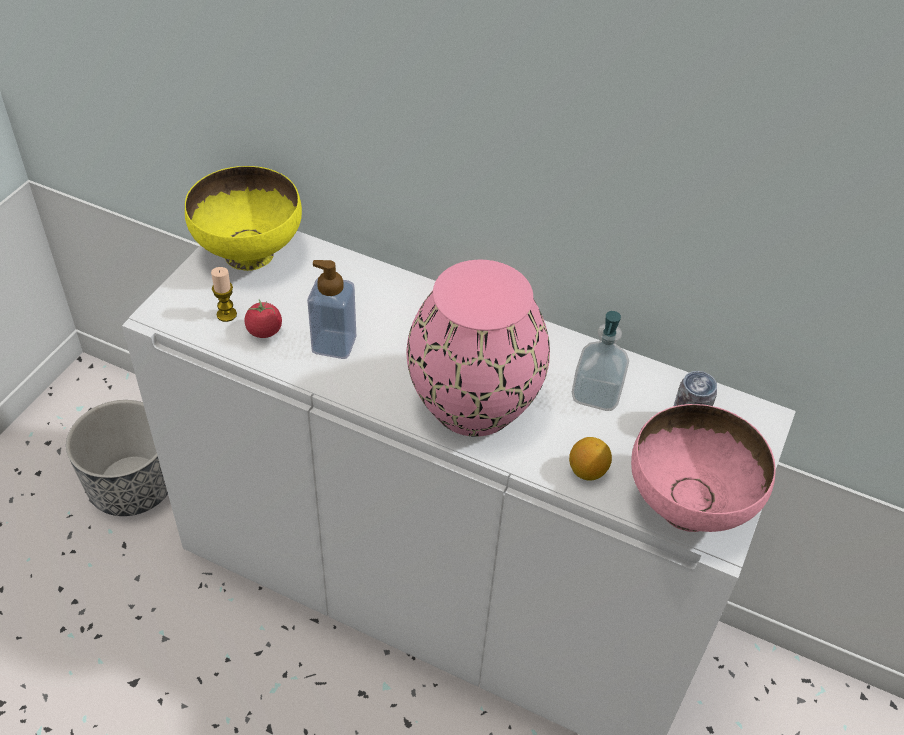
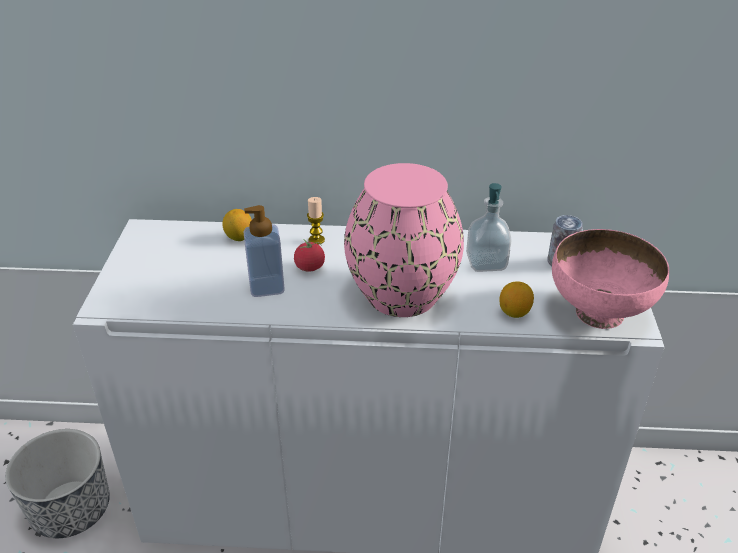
camera: 20 degrees left, 10 degrees down
yellow bowl [185,166,302,271] -> none
candle [211,267,237,322] -> candle moved to [307,197,325,245]
tomato [245,299,282,338] -> tomato moved to [294,239,325,272]
none -> lemon [223,209,252,241]

